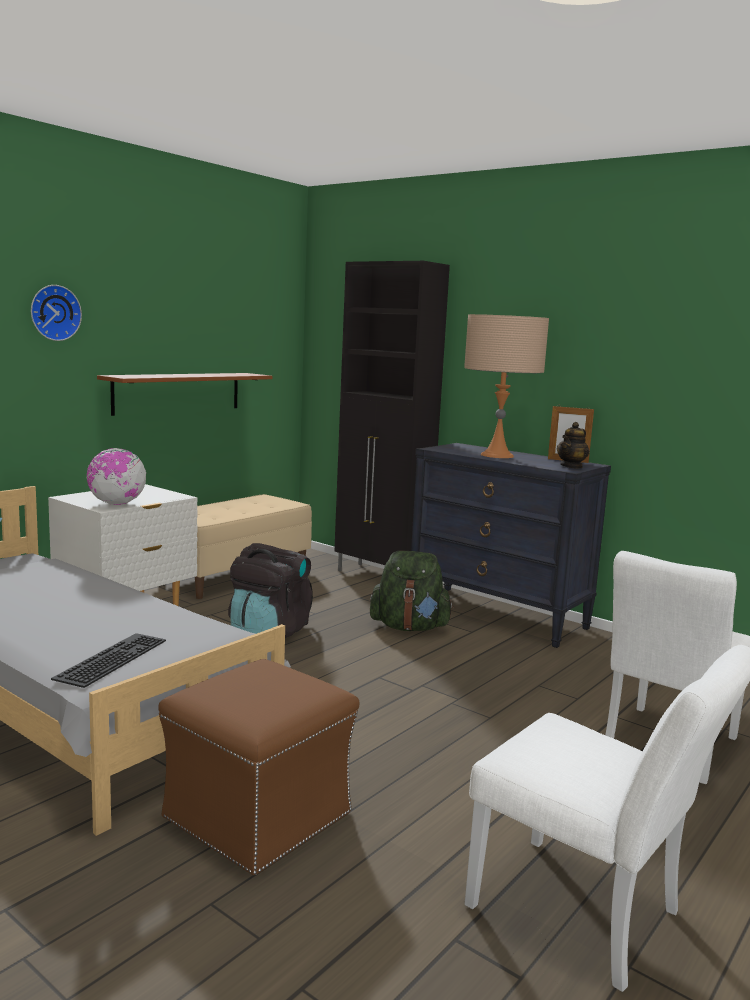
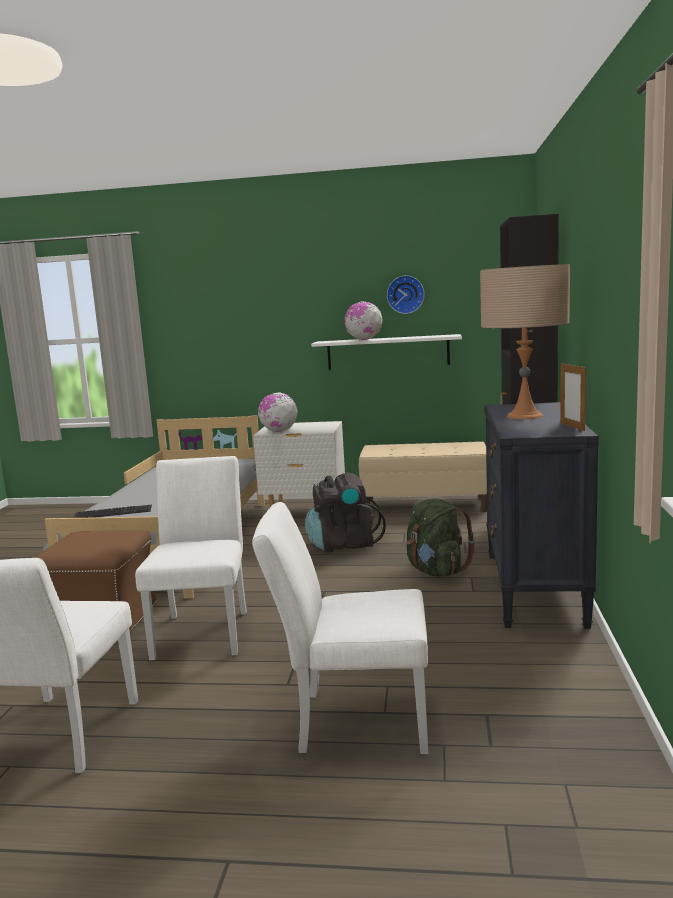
camera: 60 degrees right, 0 degrees up
wall clock [31,285,82,341] -> wall clock moved to [387,275,425,314]
brown shelf [97,373,272,416] -> white shelf [311,334,462,370]
teapot [557,422,589,469] -> none
none -> white chair [135,456,247,660]
none -> globe [344,301,383,340]

